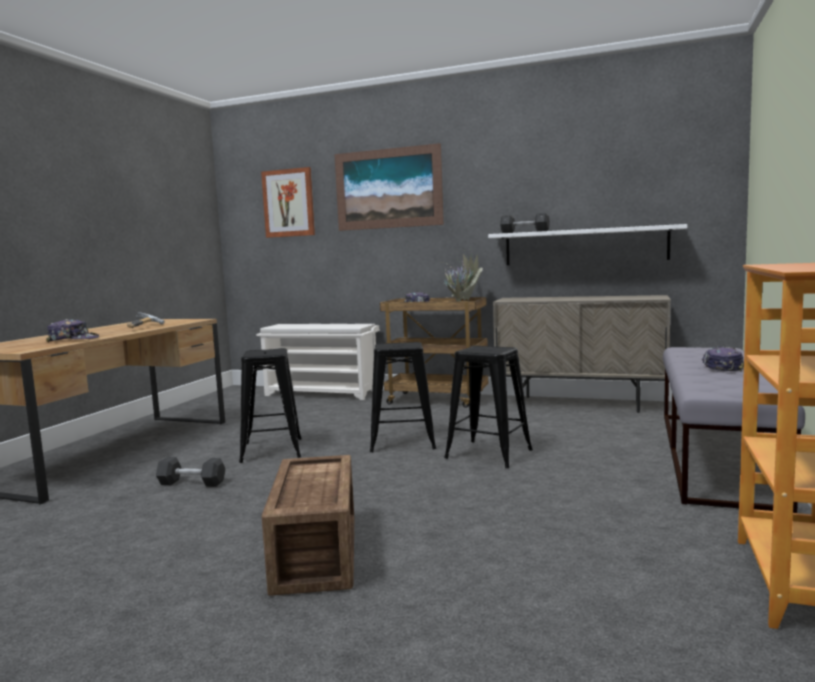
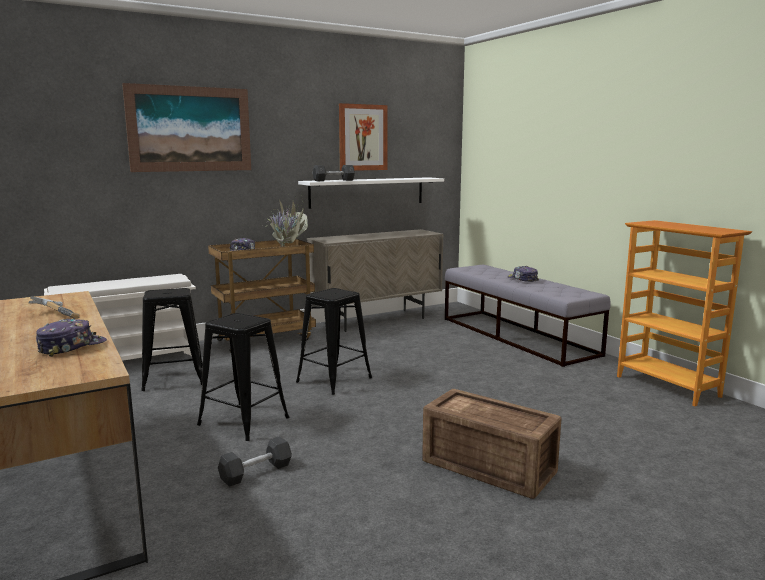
camera: 50 degrees left, 5 degrees up
picture [261,167,315,238] -> picture moved to [339,103,388,171]
black stool [444,346,533,468] -> black stool moved to [141,288,202,391]

